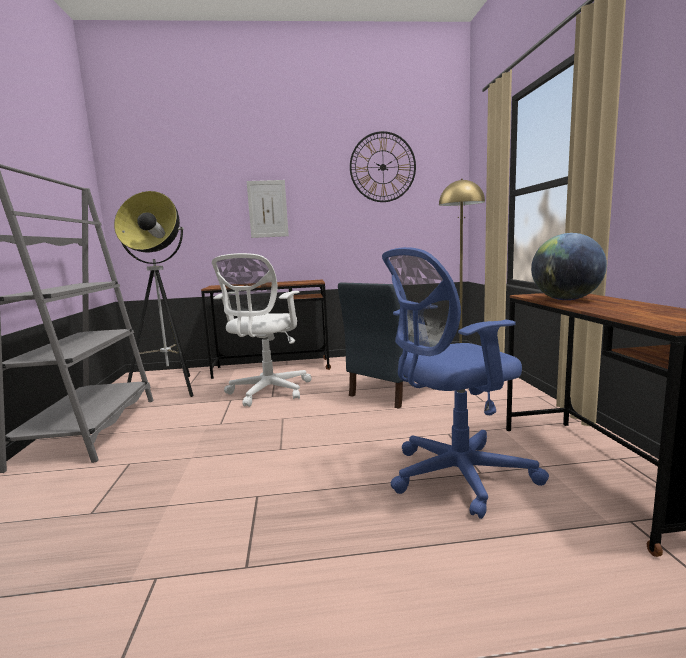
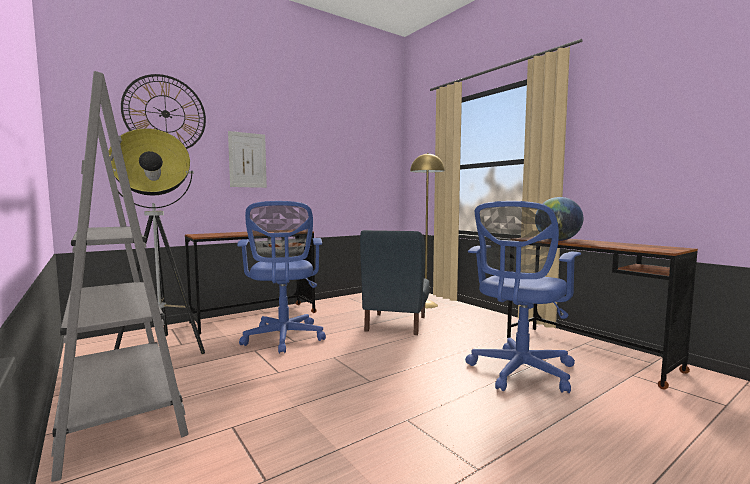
camera: 30 degrees left, 5 degrees down
white office chair [212,253,312,407] -> blue office chair [237,201,326,354]
wall clock [350,131,416,202] -> wall clock moved to [121,74,206,149]

